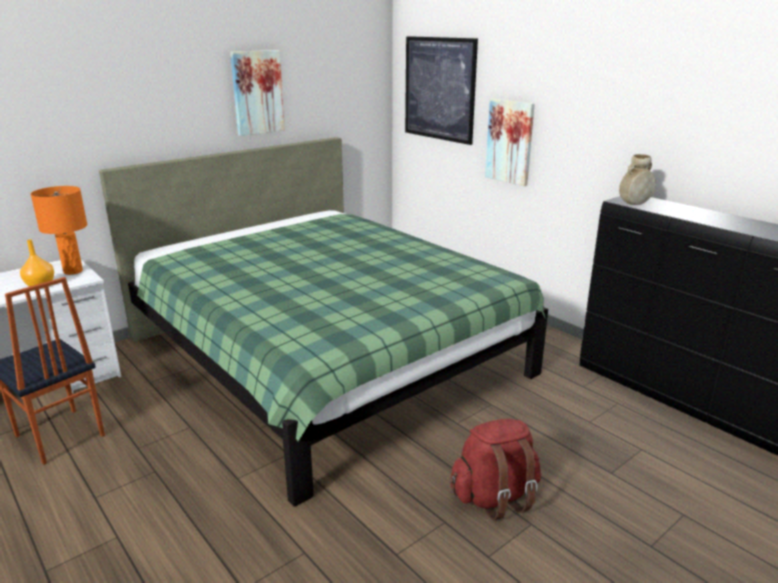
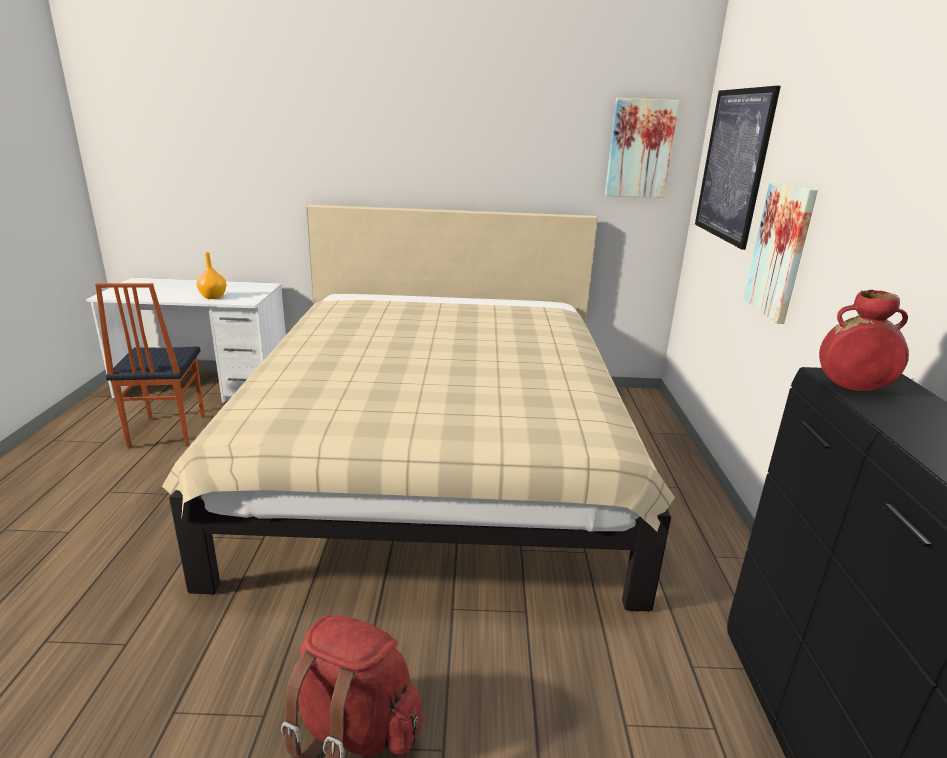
camera: 40 degrees right, 0 degrees up
orange table lamp [31,186,88,275] -> none
green bed [99,137,548,507] -> beige bed [162,205,675,611]
picture [230,50,285,136] -> picture moved to [605,98,679,198]
beige vase [619,154,656,205] -> red vase [819,290,909,391]

